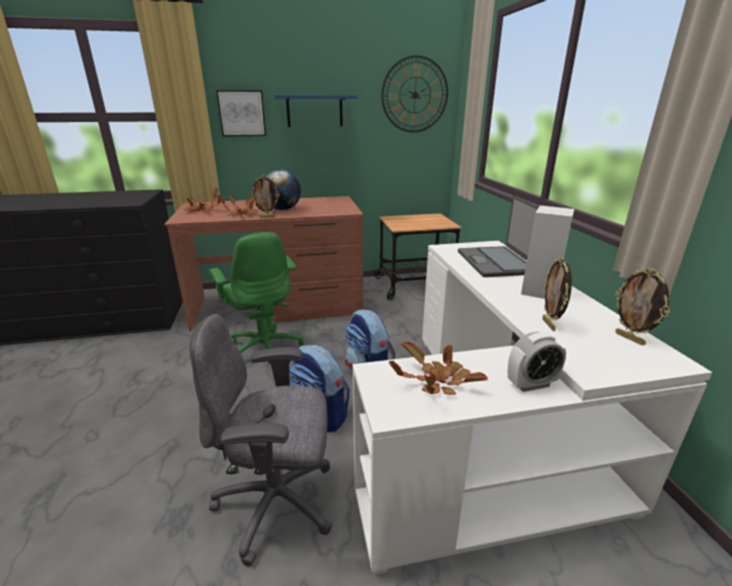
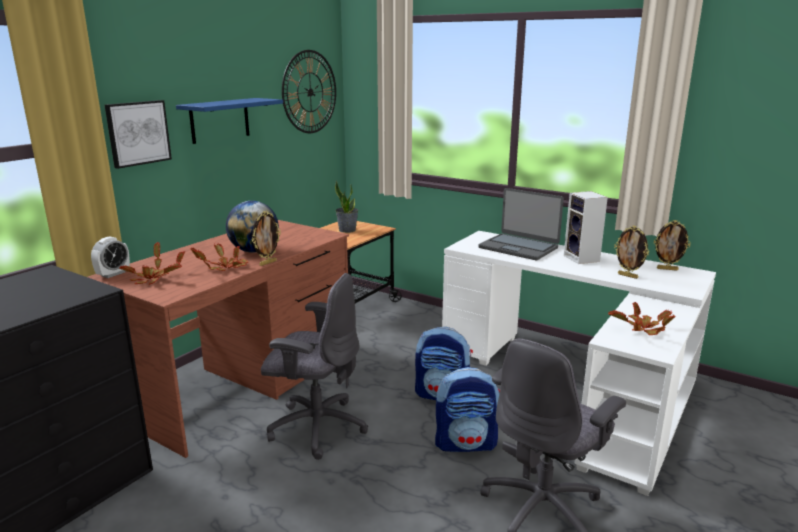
camera: 45 degrees left, 5 degrees down
green office chair [209,232,304,353] -> grey office chair [261,273,368,460]
alarm clock [508,332,566,392] -> alarm clock moved to [91,237,130,278]
none -> potted plant [335,181,359,233]

